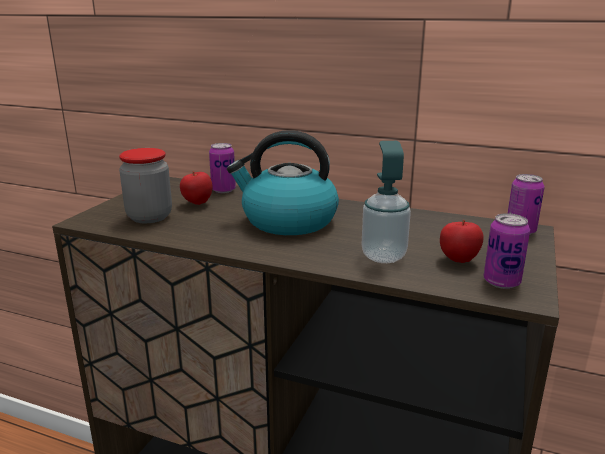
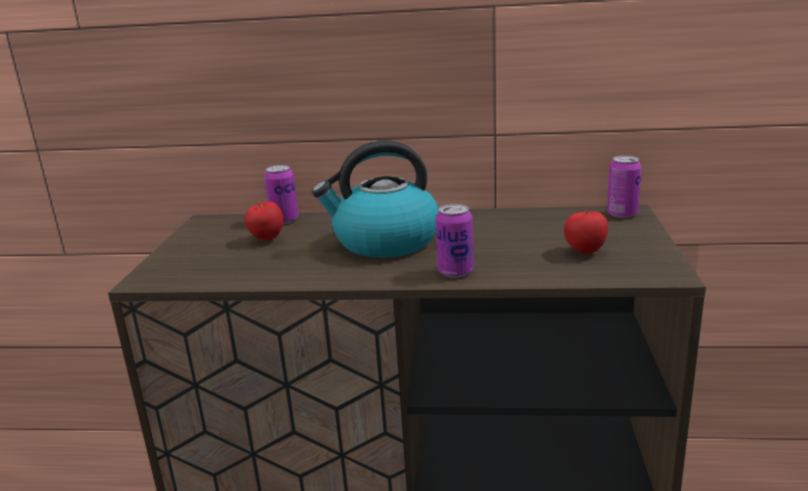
camera: 15 degrees left, 0 degrees up
jar [119,148,172,223] -> none
soap dispenser [362,141,411,263] -> none
can [484,213,530,289] -> can moved to [436,204,473,278]

